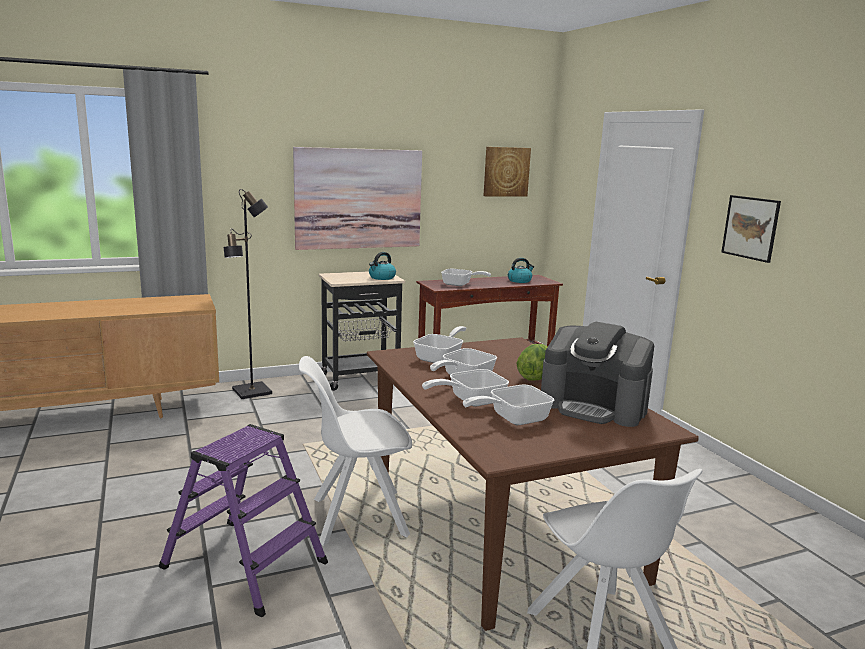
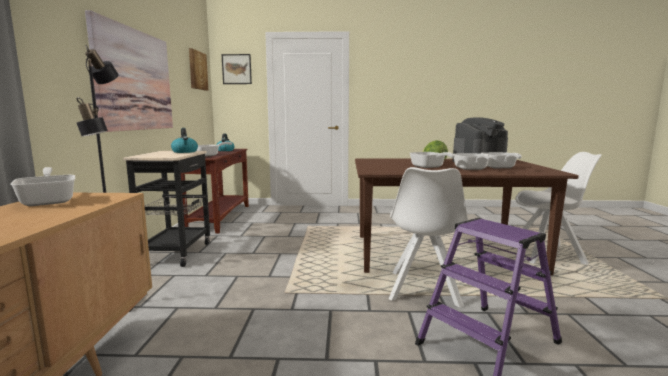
camera: 65 degrees left, 5 degrees down
frying pan [413,326,466,363] -> frying pan moved to [11,167,75,206]
picture [721,195,781,263] -> picture moved to [221,54,252,84]

